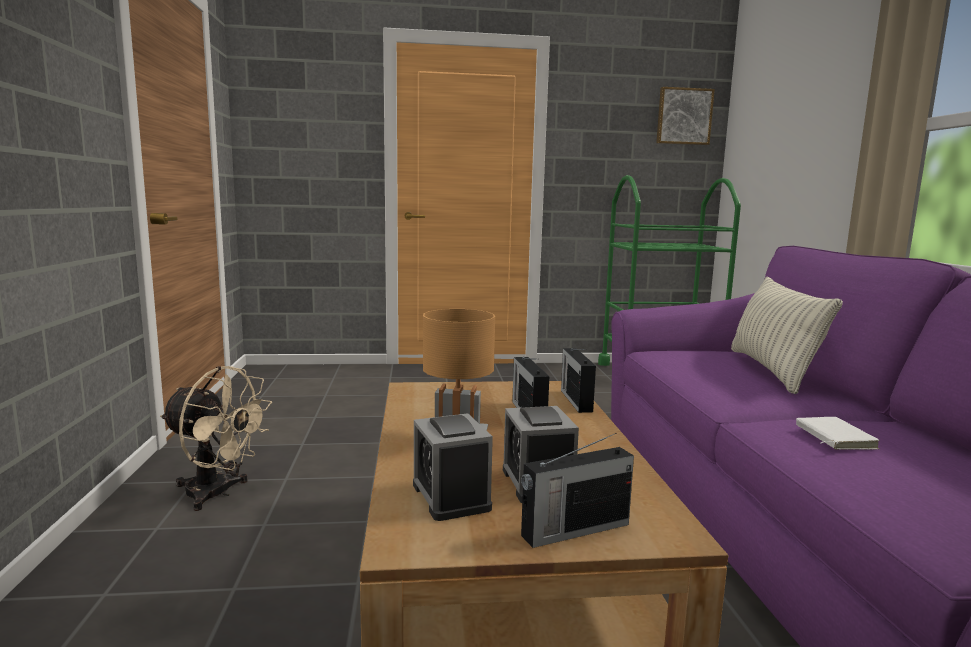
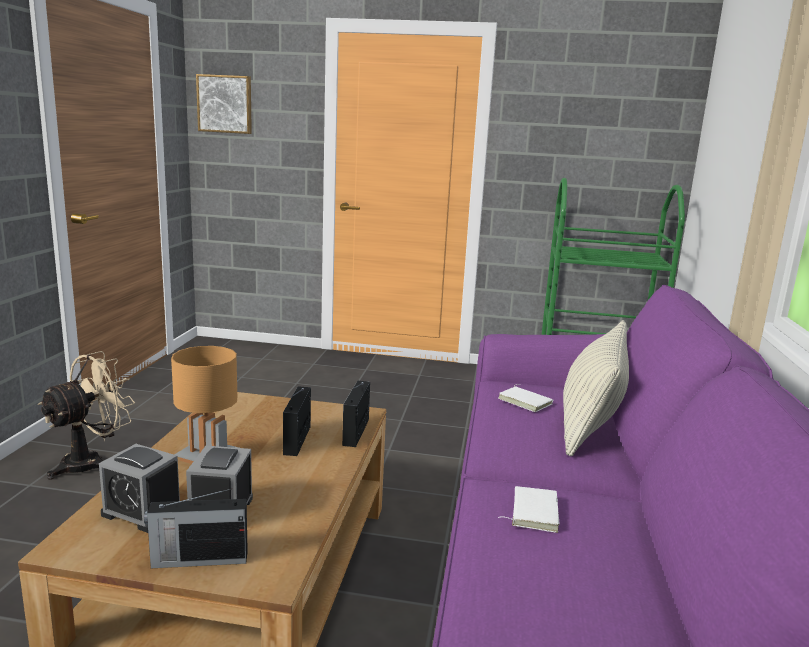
camera: 15 degrees right, 5 degrees up
beige fan [160,366,272,511] -> beige fan turned 90 degrees counterclockwise [38,351,135,480]
alarm clock [413,413,493,521] -> alarm clock turned 60 degrees counterclockwise [99,444,180,533]
picture [656,87,715,145] -> picture moved to [196,74,252,134]
none -> white book [498,384,553,412]

